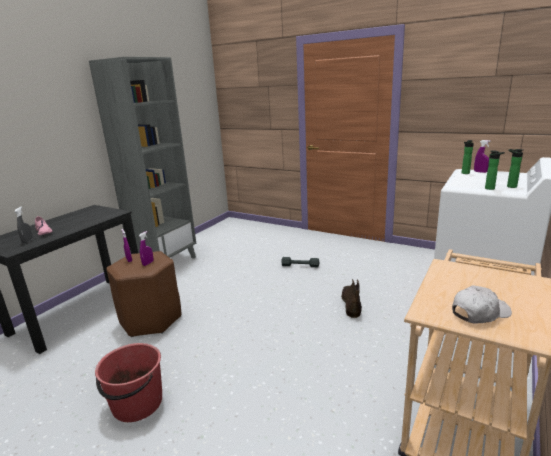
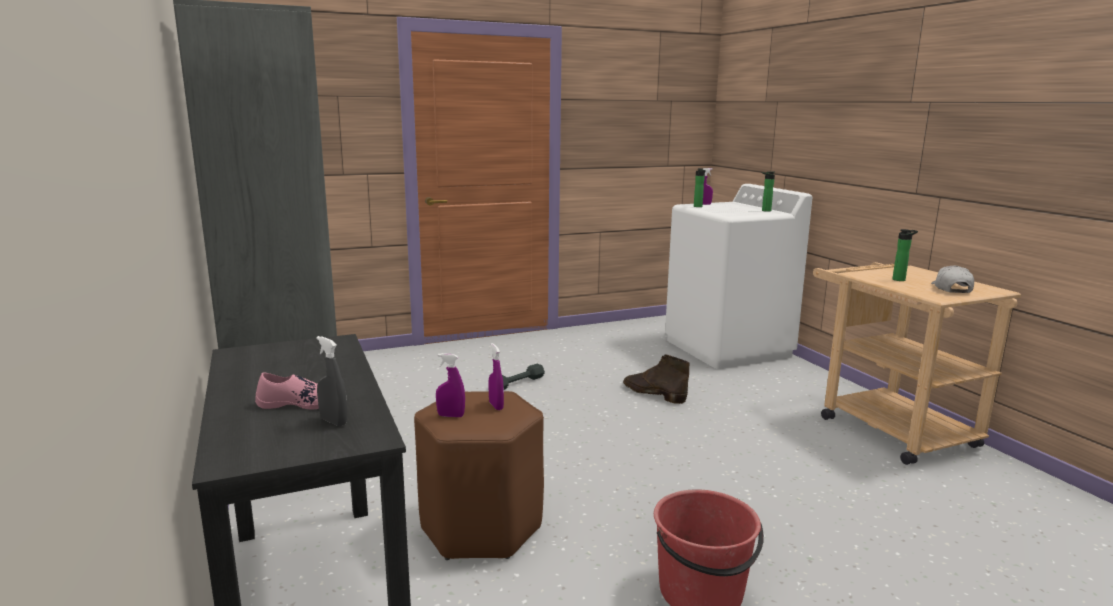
camera: 55 degrees left, 5 degrees down
bottle [485,151,505,190] -> bottle moved to [892,229,918,281]

